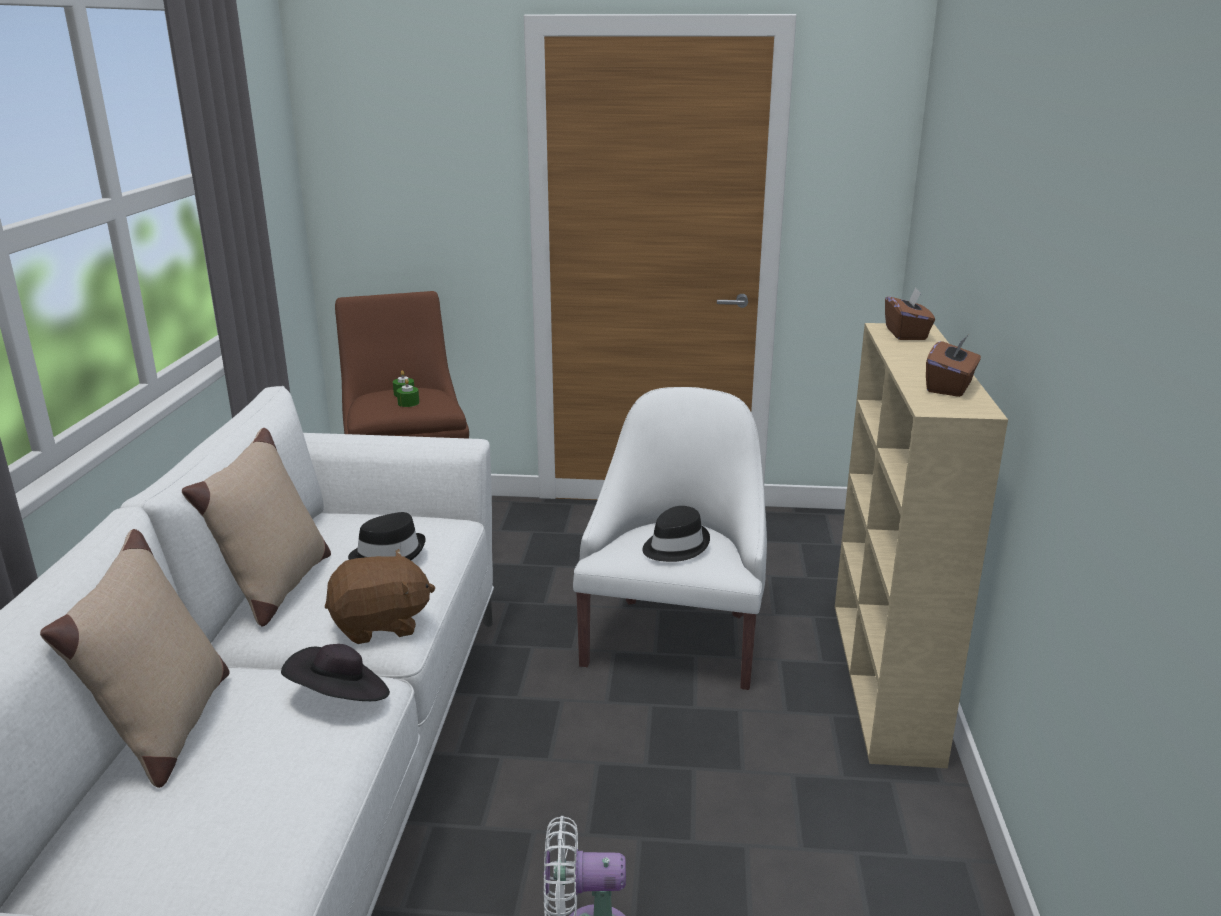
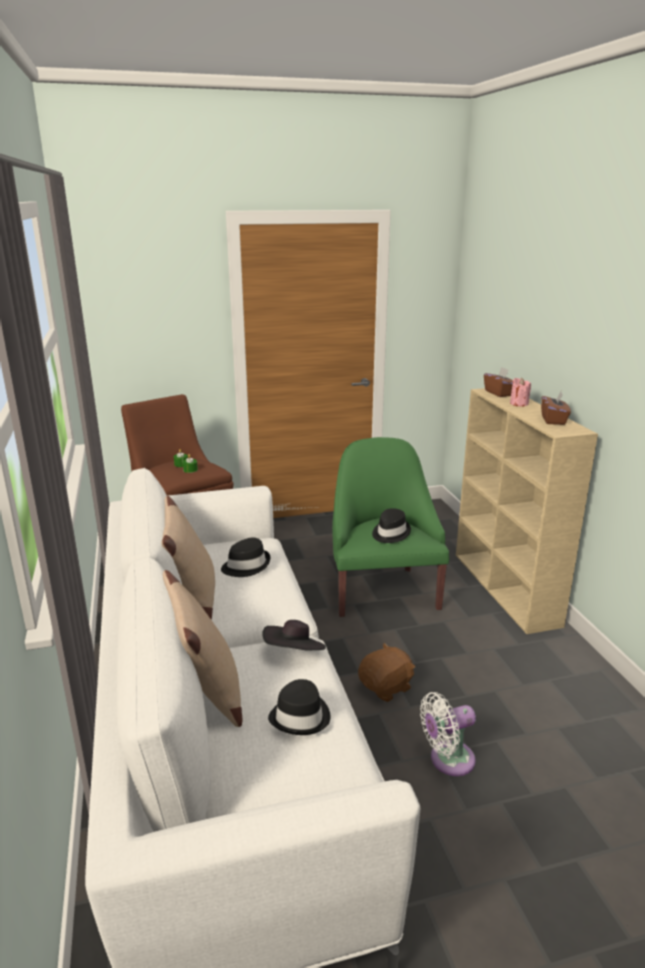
camera: 20 degrees left, 0 degrees up
brown plush toy [325,549,435,644] -> brown plush toy moved to [358,643,415,702]
white armchair [573,387,767,690] -> green armchair [332,437,449,617]
none -> black hat [268,679,331,735]
none -> pink candle [510,378,531,406]

